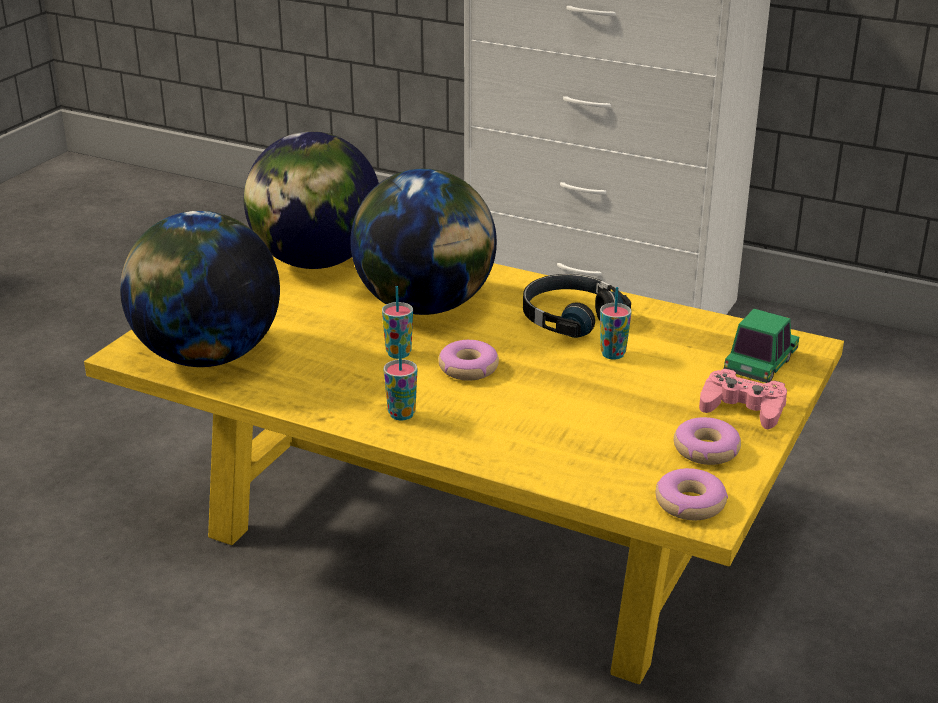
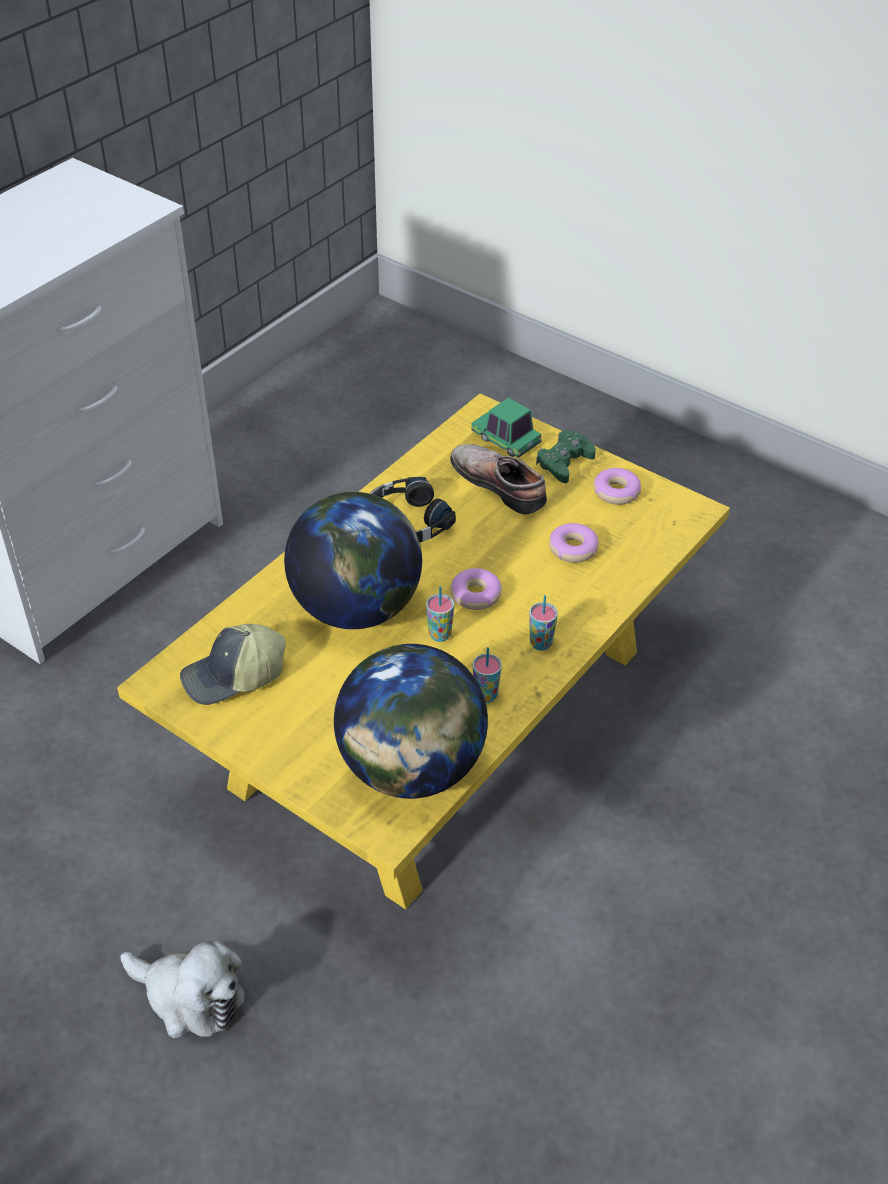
camera: 80 degrees left, 15 degrees up
globe [244,131,379,269] -> cap [180,624,286,705]
cup [600,287,632,360] -> cup moved to [473,647,502,703]
donut [655,468,728,520] -> donut moved to [549,523,599,563]
pink game controller [699,369,787,429] -> green game controller [536,430,596,483]
none -> plush toy [120,939,246,1039]
none -> shoe [450,444,547,515]

